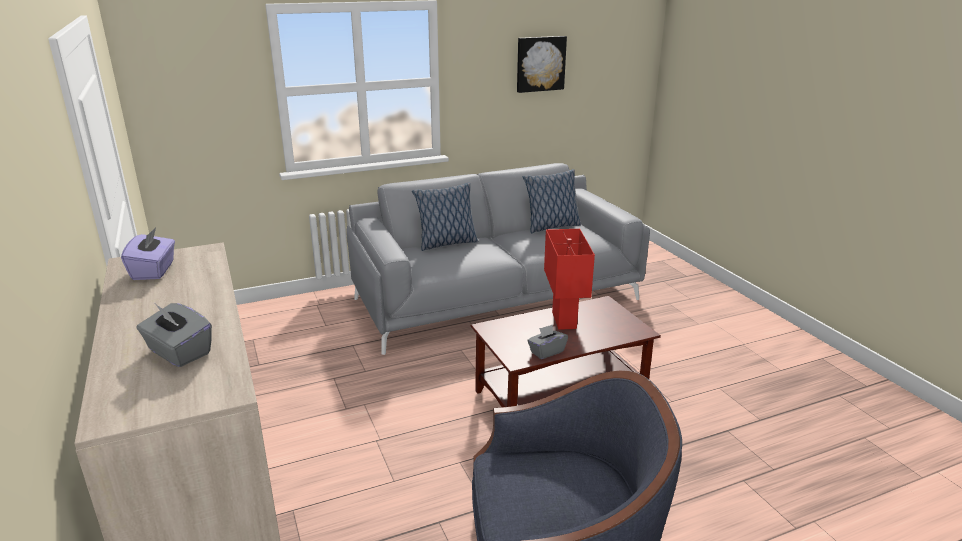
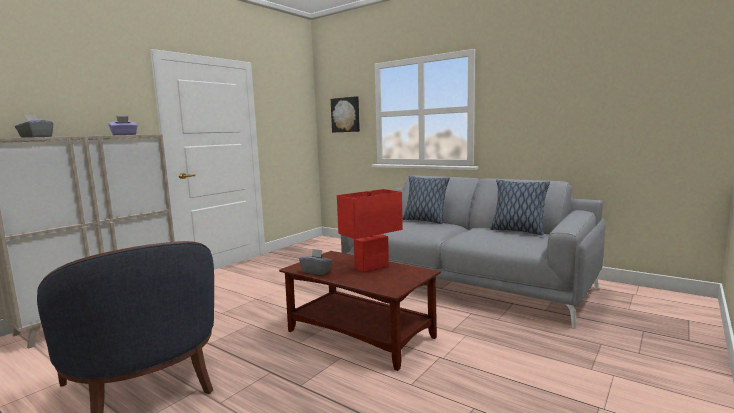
camera: 60 degrees right, 15 degrees down
picture [517,36,567,93] -> picture moved to [331,96,360,132]

